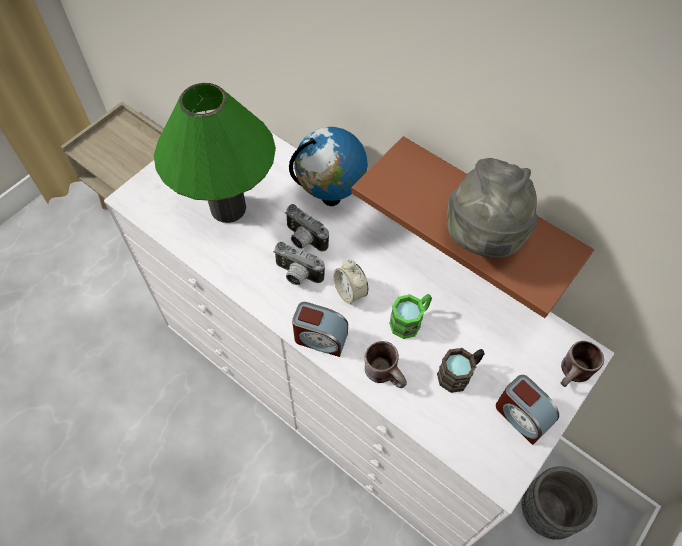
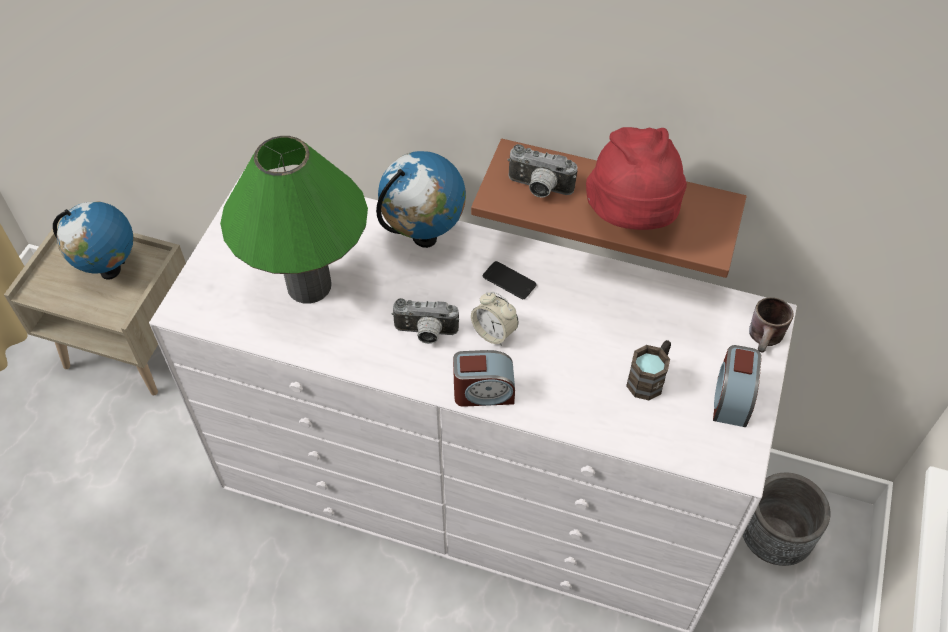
camera: 20 degrees left, 5 degrees down
camera [285,204,329,252] -> camera moved to [508,144,578,198]
brown mug [364,341,407,388] -> none
green mug [389,294,432,339] -> none
grey hat [447,158,538,258] -> red hat [586,127,687,230]
alarm clock [496,375,559,445] -> alarm clock turned 75 degrees clockwise [713,345,762,427]
none -> globe [53,201,133,280]
none -> phone [483,261,537,299]

